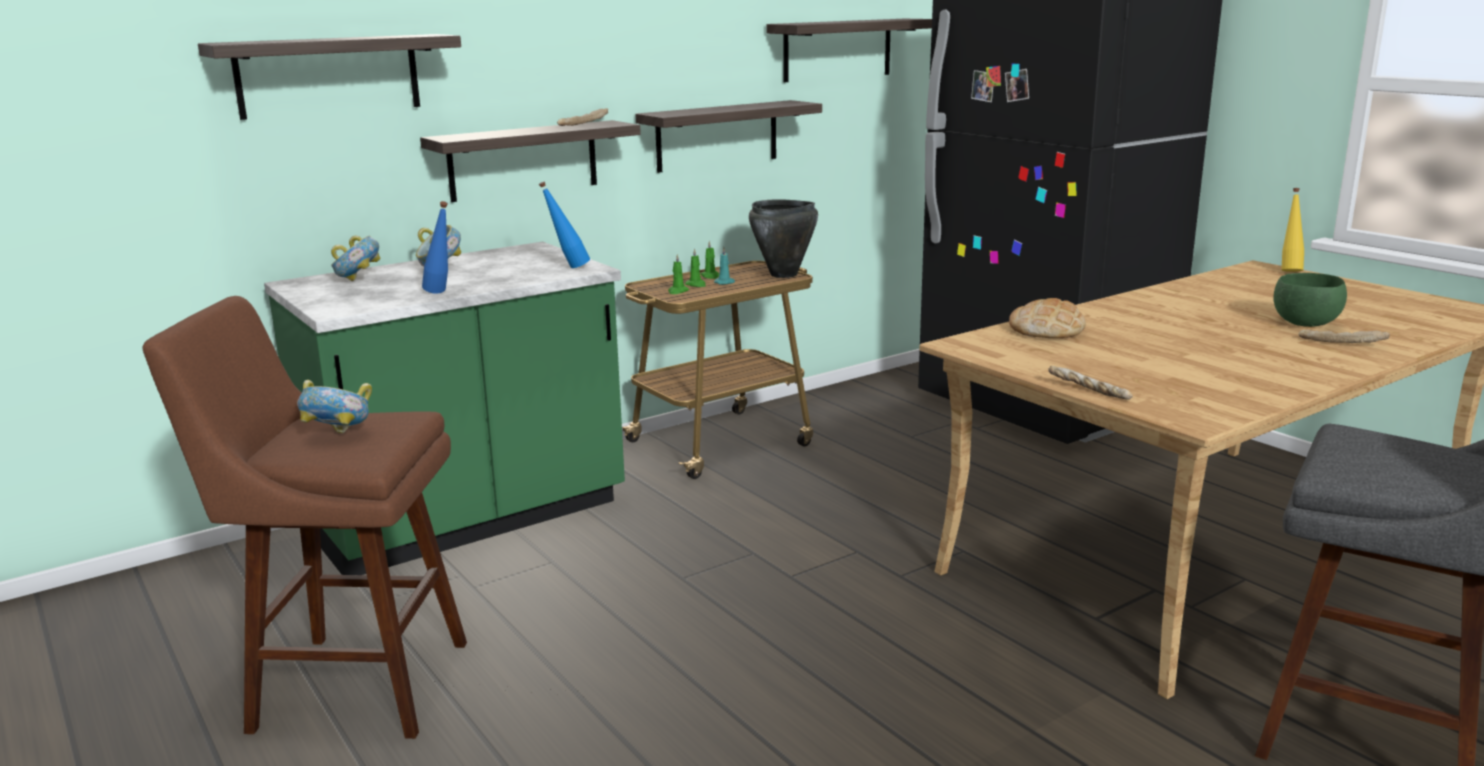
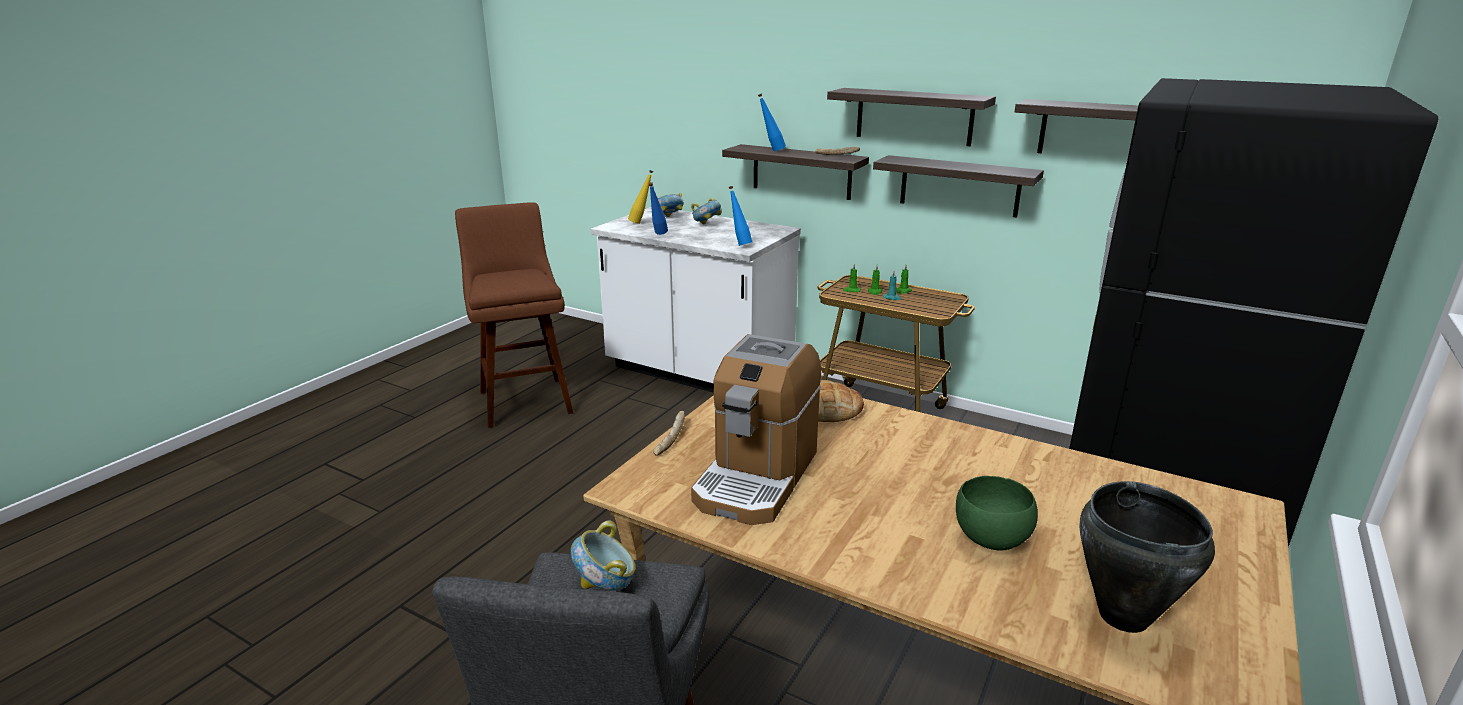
camera: 65 degrees right, 5 degrees up
shelf [198,34,461,120] -> shelf moved to [827,88,996,147]
green counter [264,242,625,575] -> white counter [591,207,801,393]
bowl [297,380,372,433] -> bowl moved to [571,520,635,591]
black cooking pot [749,200,818,278] -> black cooking pot moved to [1080,481,1215,633]
yellow bottle [1281,188,1304,272] -> yellow bottle moved to [628,170,653,224]
bread [1298,330,1390,343] -> none
none -> coffee machine [691,334,821,525]
none -> blue bottle [758,93,786,151]

